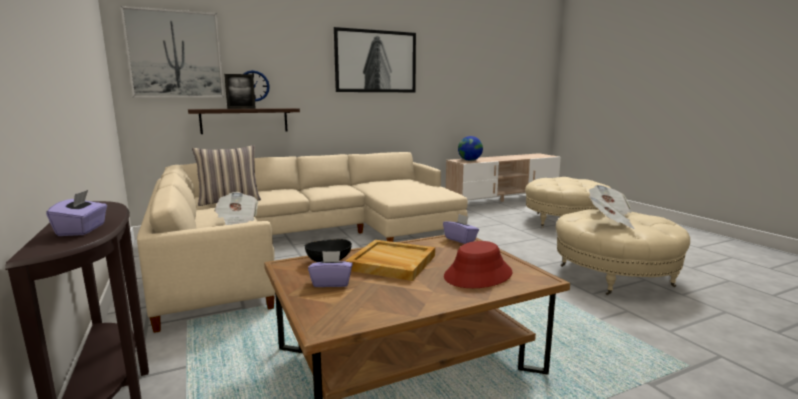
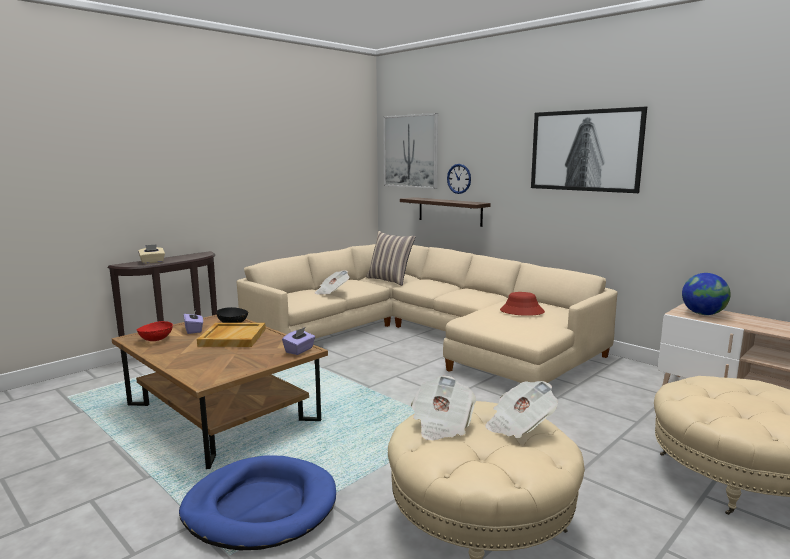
camera: 70 degrees right, 0 degrees up
purple tissue box [46,190,107,236] -> beige tissue box [138,245,165,264]
picture frame [224,74,256,109] -> none
red hat [444,241,512,288] -> red hat moved to [500,292,545,316]
none -> red bowl [137,321,173,341]
none -> blue dog bed [179,455,336,550]

